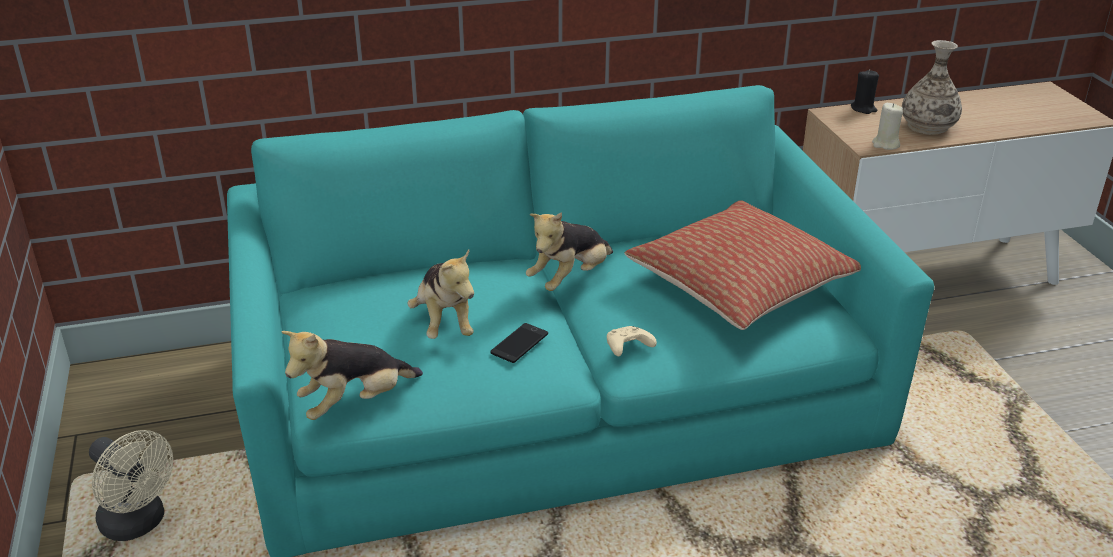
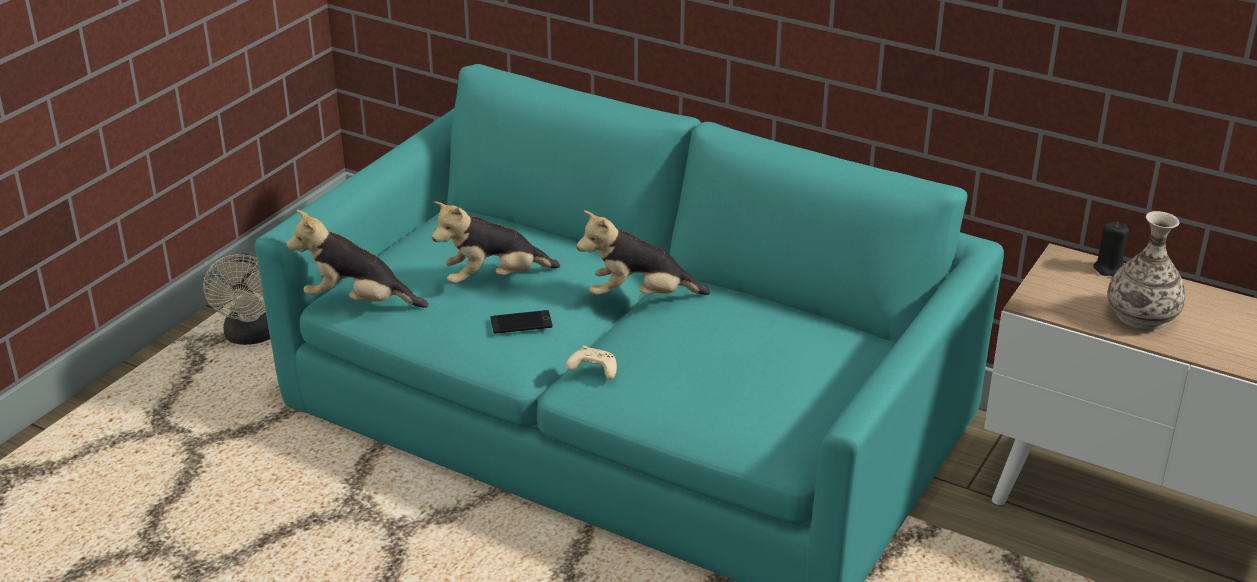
camera: 45 degrees right, 0 degrees up
plush toy [407,249,474,339] -> plush toy turned 45 degrees clockwise [432,201,560,284]
pillow [625,200,861,330] -> none
beige candle [872,103,903,150] -> none

